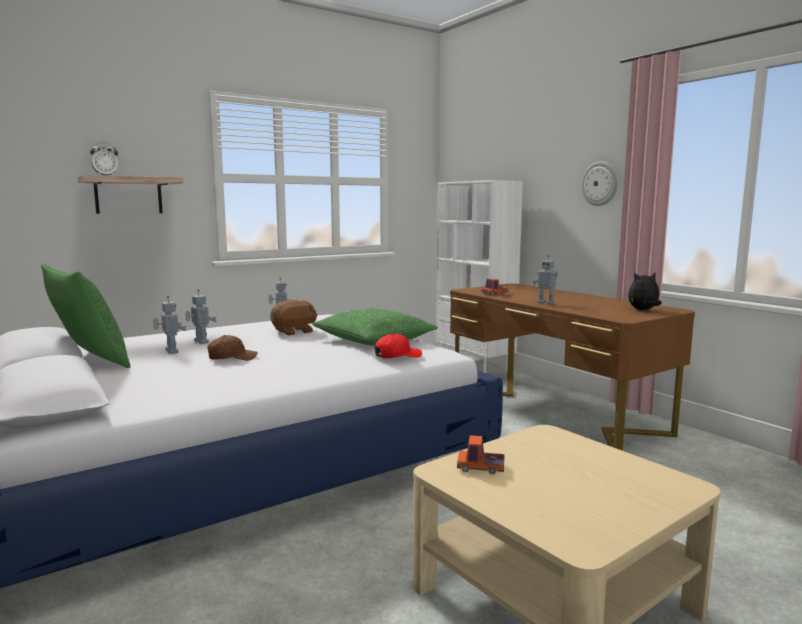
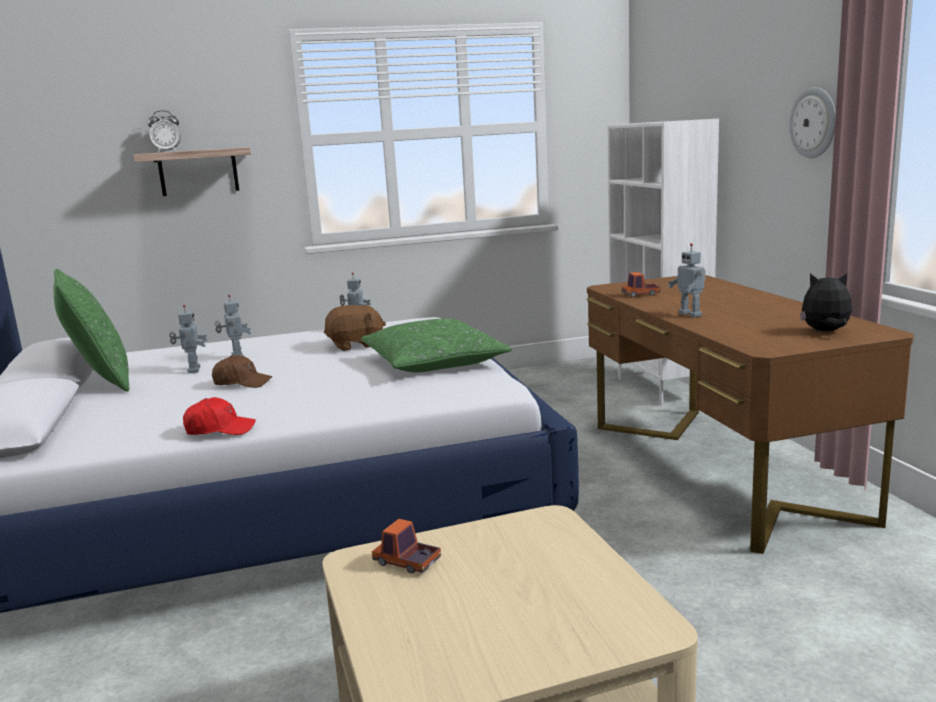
camera: 20 degrees right, 5 degrees up
red cap [375,333,422,358] -> red cap moved to [183,397,256,435]

